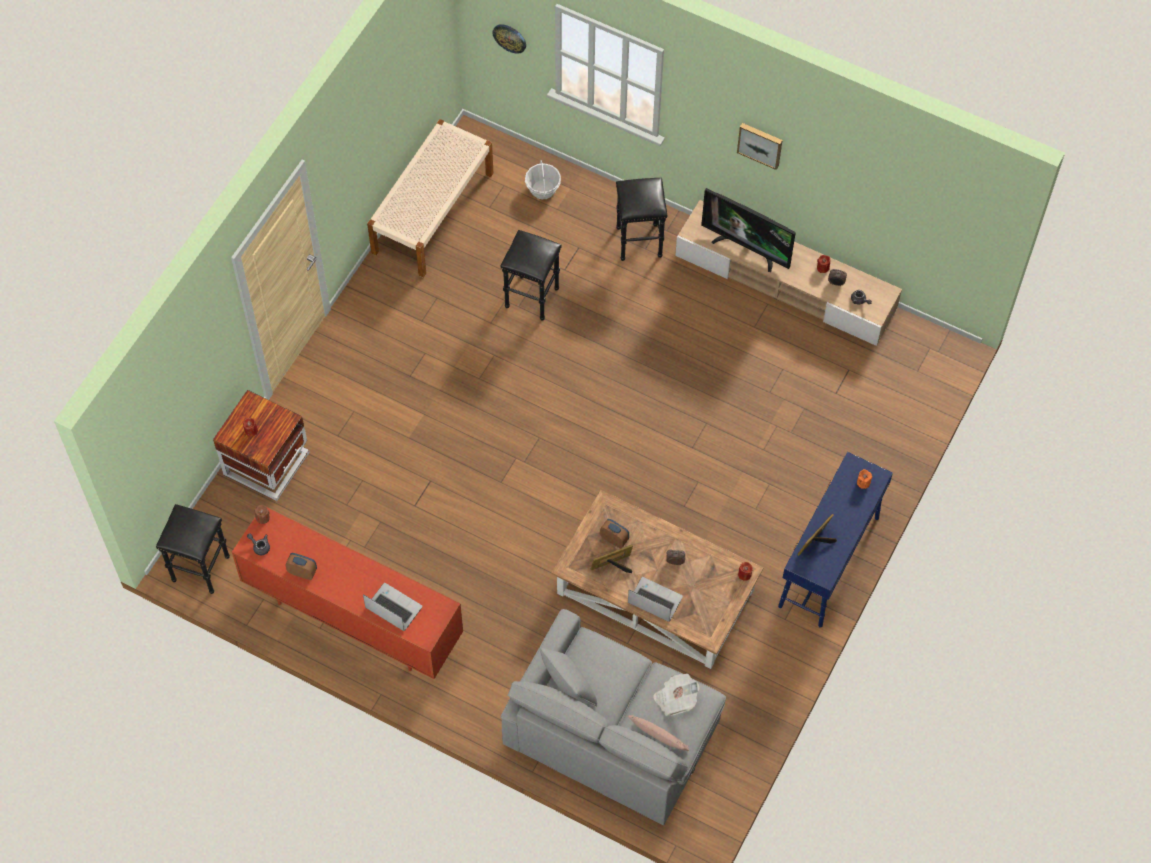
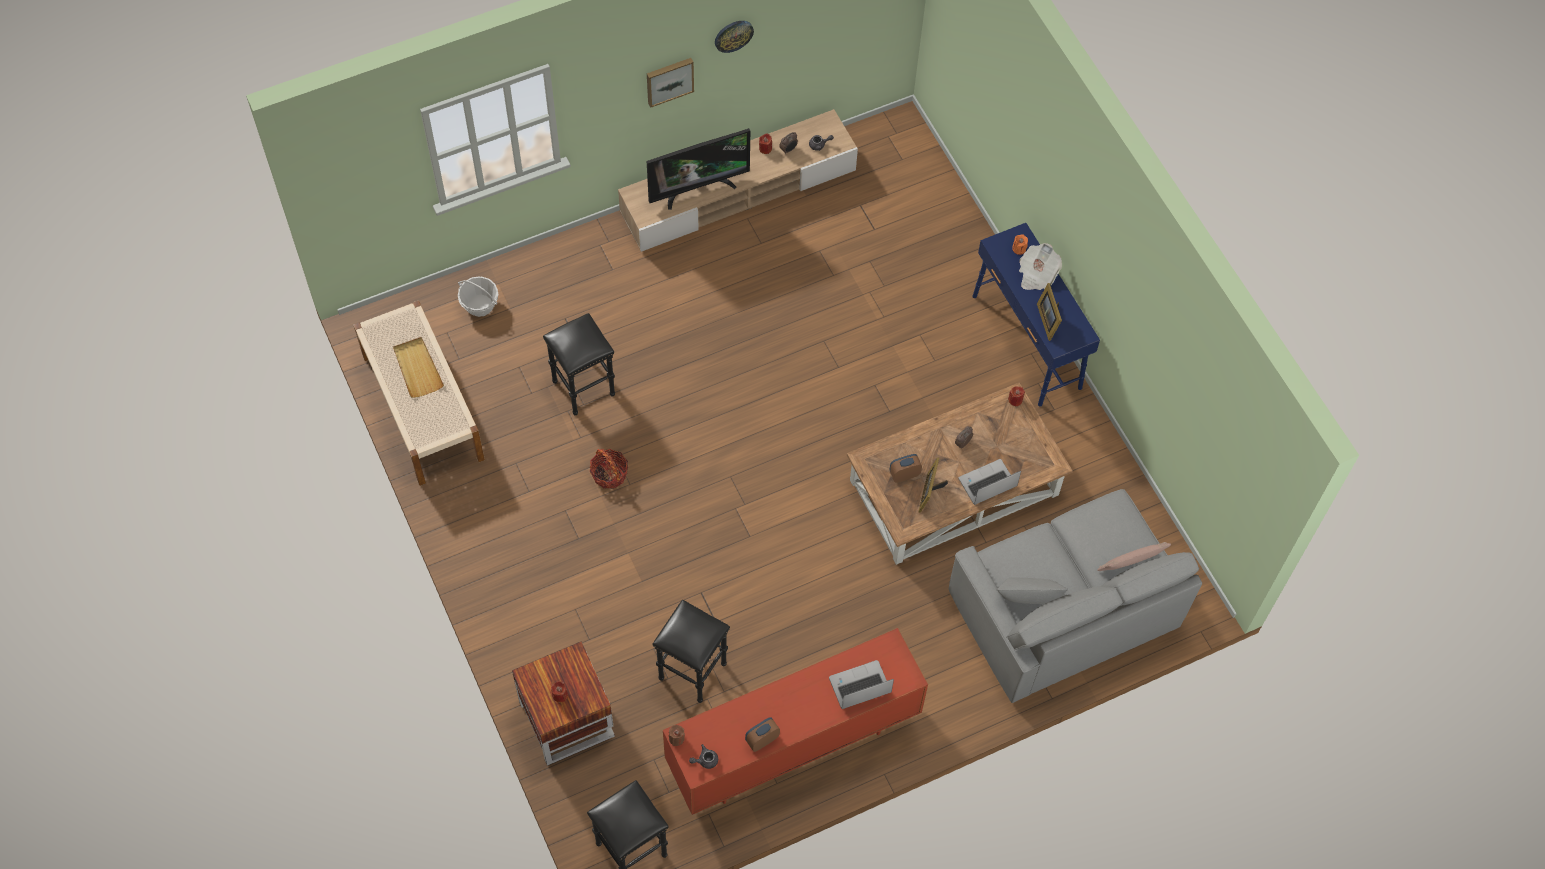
camera: 55 degrees left, 0 degrees up
wall clock [492,24,526,54] -> wall clock moved to [715,21,754,53]
black stool [616,178,667,261] -> black stool moved to [653,600,730,703]
newspaper [653,674,700,716] -> newspaper moved to [1019,243,1062,290]
none -> beige tray [393,337,444,398]
none -> basket [590,449,628,489]

